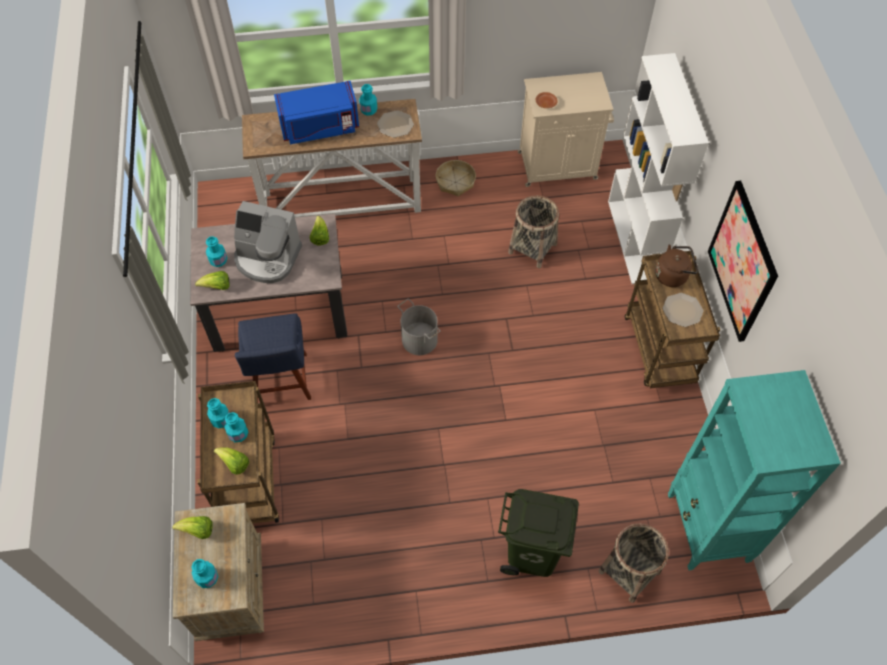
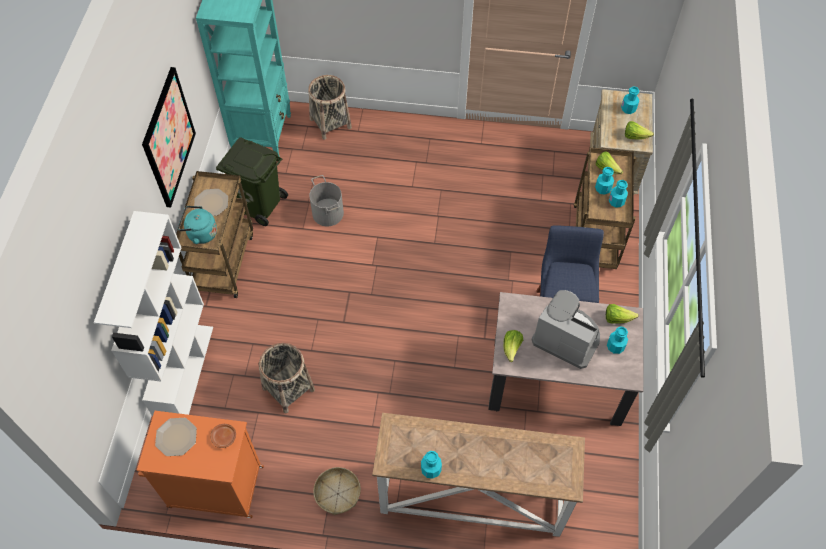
camera: 165 degrees left, 0 degrees up
blue microwave [274,81,359,144] -> none
plate [377,110,414,138] -> plate moved to [155,418,197,456]
grey bucket [397,299,441,355] -> grey bucket moved to [309,175,344,226]
green trash can [498,489,579,577] -> green trash can moved to [216,137,288,226]
beige cabinet [517,72,614,187] -> orange cabinet [137,411,264,518]
brown kettle [655,245,698,287] -> turquoise kettle [178,206,217,244]

